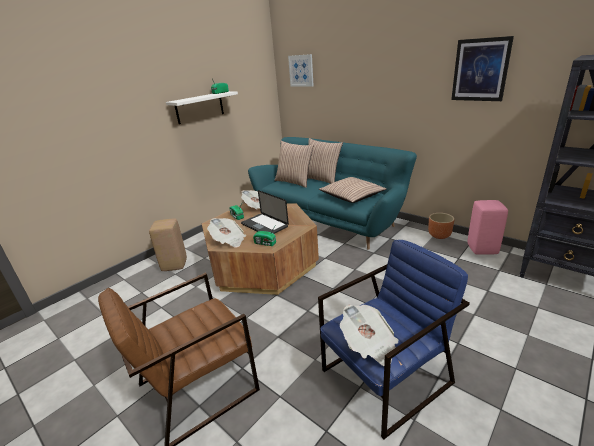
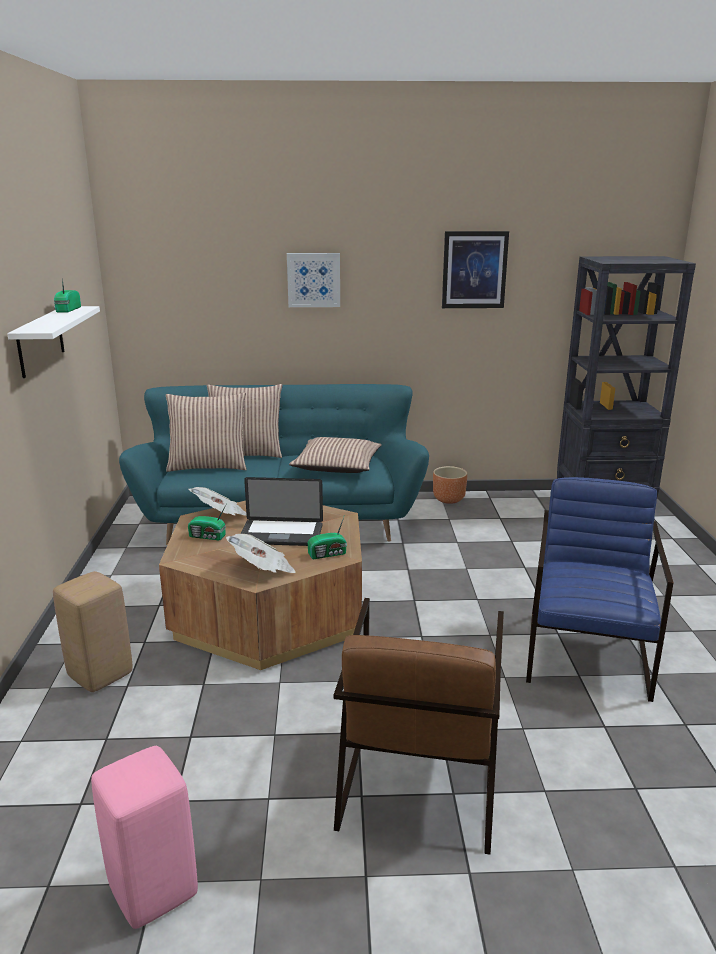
camera: 45 degrees left, 5 degrees down
picture [288,54,314,87] -> picture moved to [287,253,340,307]
newspaper [340,305,399,366] -> none
pink stool [467,200,508,255] -> pink stool moved to [91,746,198,929]

